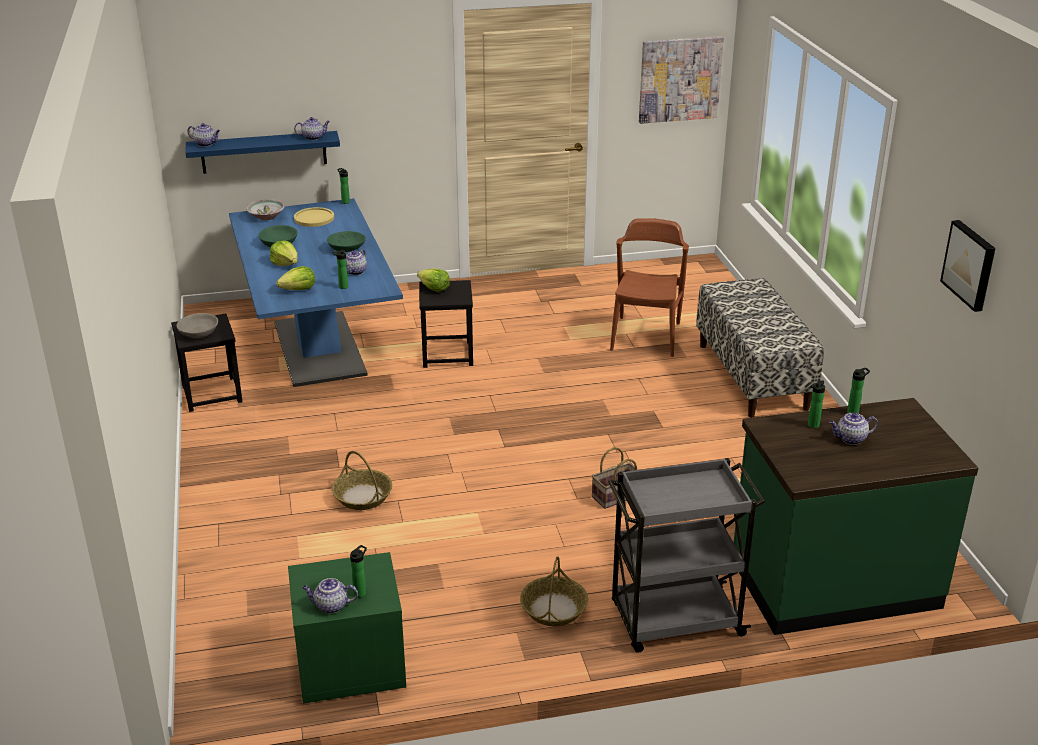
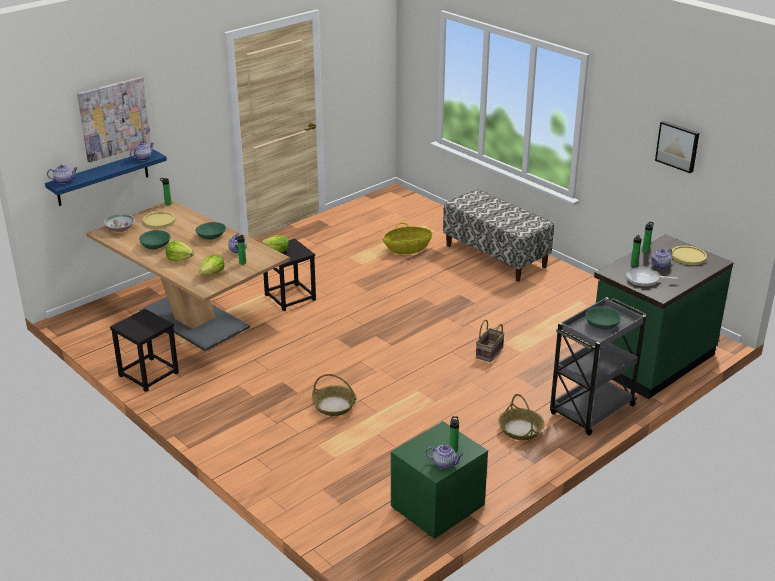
camera: 30 degrees left, 0 degrees up
grey bowl [176,313,218,338] -> none
blue dining table [229,198,403,387] -> brown dining table [86,200,290,351]
teapot [302,578,358,613] -> teapot turned 135 degrees counterclockwise [426,445,464,469]
brown chair [610,218,689,357] -> basket [383,223,432,255]
picture [639,36,724,124] -> picture moved to [77,77,152,162]
none -> green bowl [586,306,621,329]
none -> frying pan [626,267,678,286]
none -> yellow plate [672,246,707,265]

